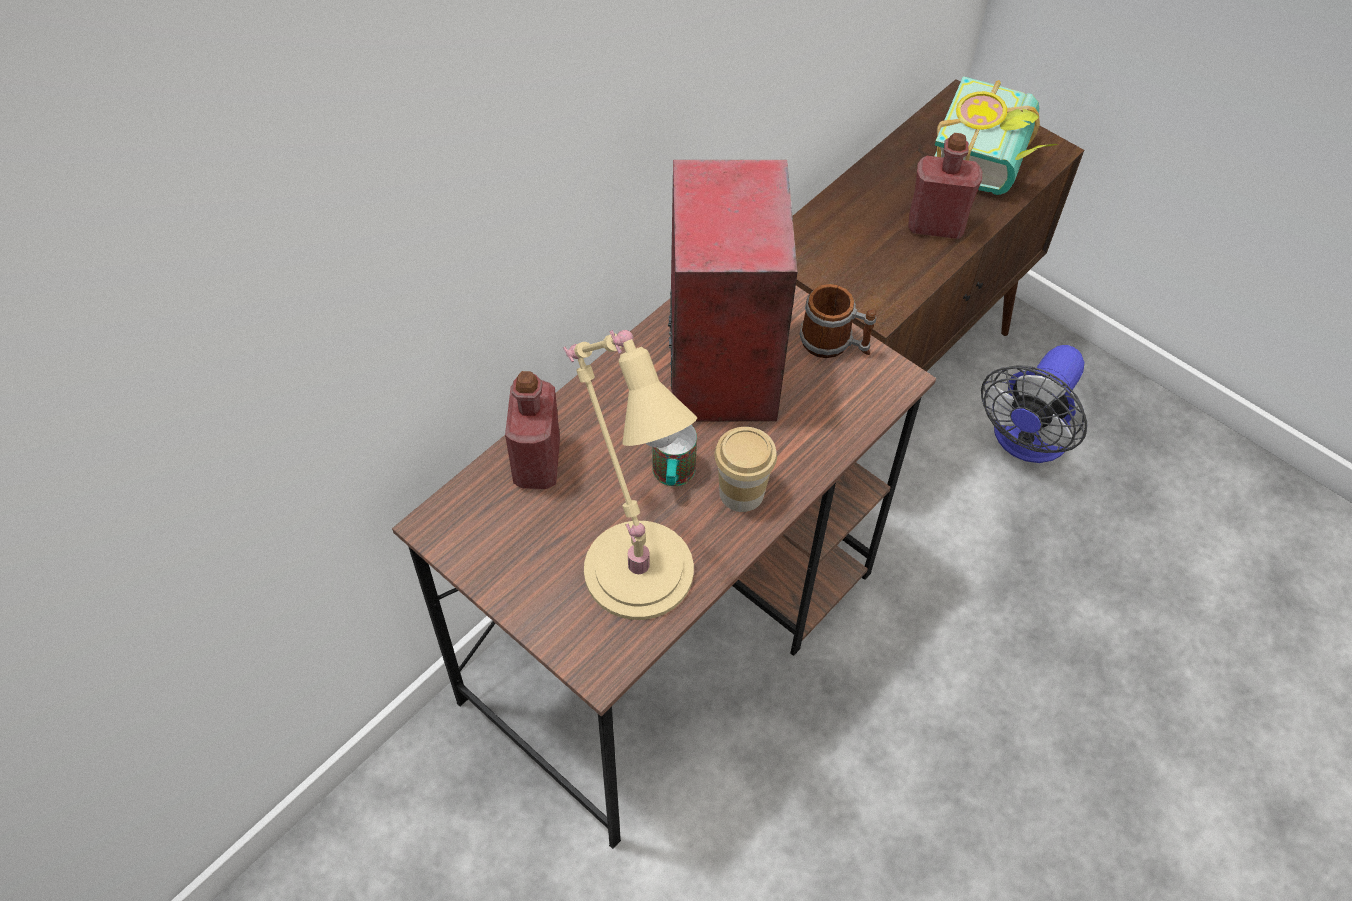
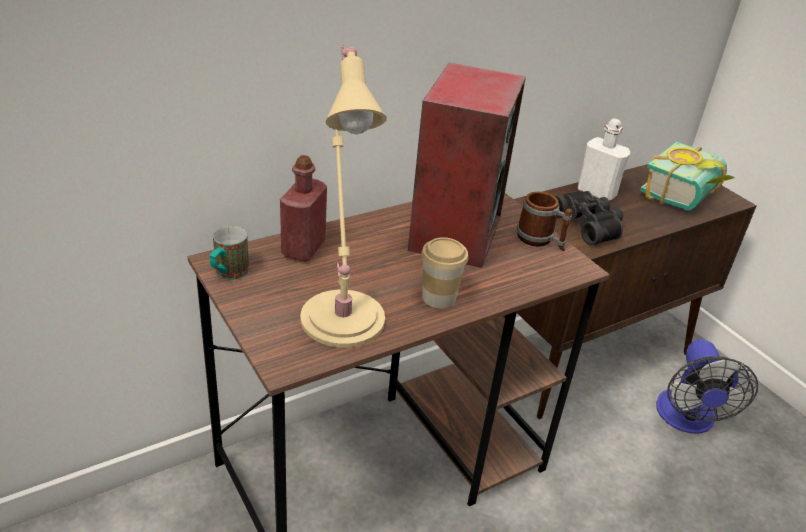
camera: 15 degrees right, 20 degrees down
mug [652,425,697,486] -> mug moved to [210,226,249,280]
red bottle [908,133,982,239] -> none
fan [981,345,1087,463] -> fan turned 45 degrees counterclockwise [656,339,758,434]
none -> black binoculars [555,190,623,246]
none -> white bottle [578,119,630,201]

